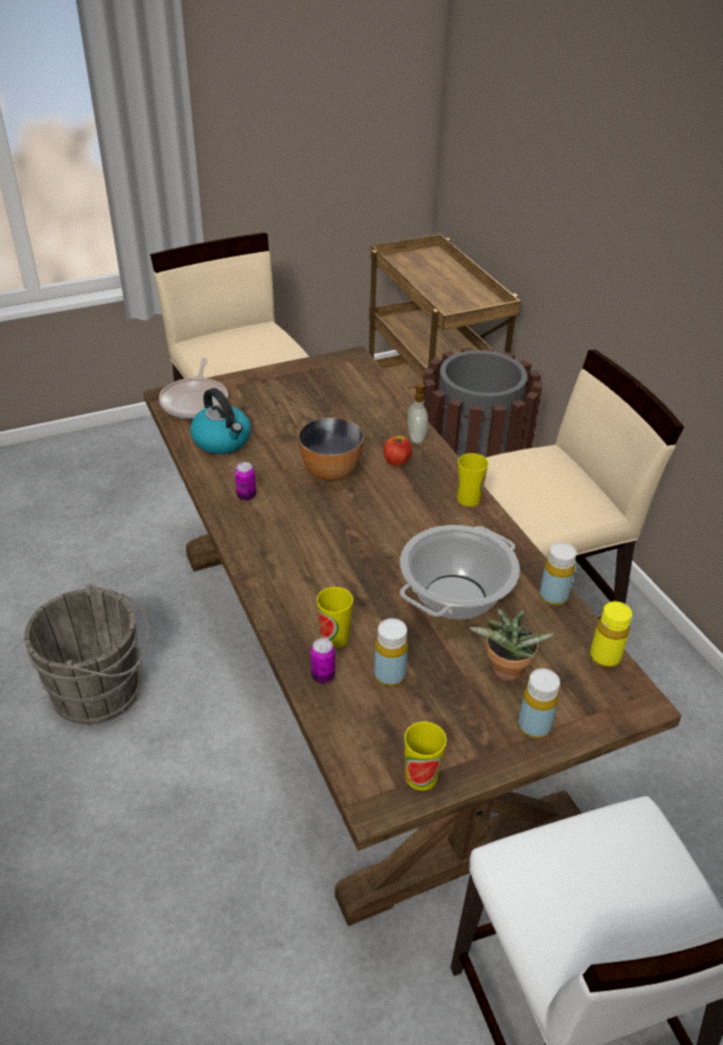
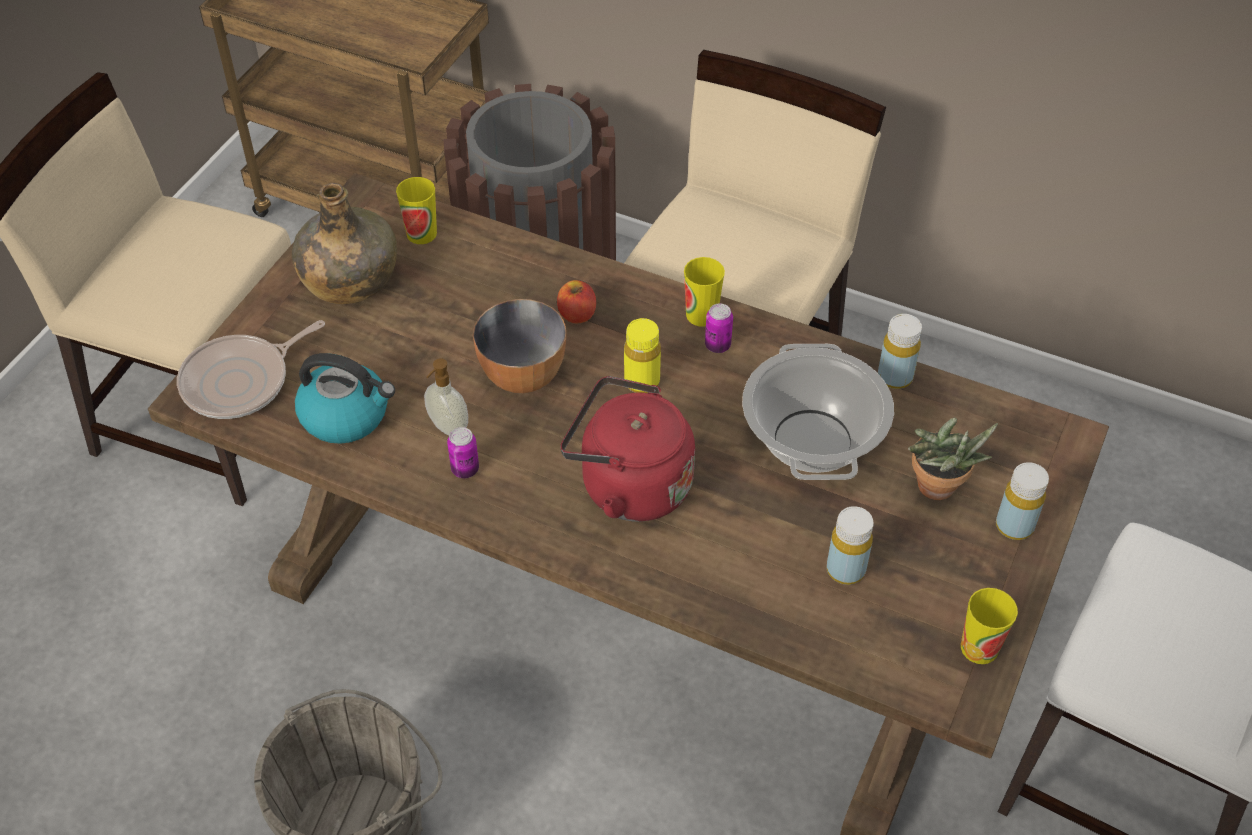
camera: 40 degrees left, 10 degrees up
frying pan [159,358,228,419] -> frying pan turned 90 degrees clockwise [177,320,325,419]
can [311,638,335,683] -> can moved to [705,303,733,353]
cup [317,587,353,649] -> cup moved to [396,177,437,244]
soap dispenser [407,383,428,443] -> soap dispenser moved to [424,358,468,436]
yellow bottle [590,601,632,668] -> yellow bottle moved to [624,318,661,393]
none -> green bottle [292,183,397,304]
none -> red kettle [560,376,695,522]

